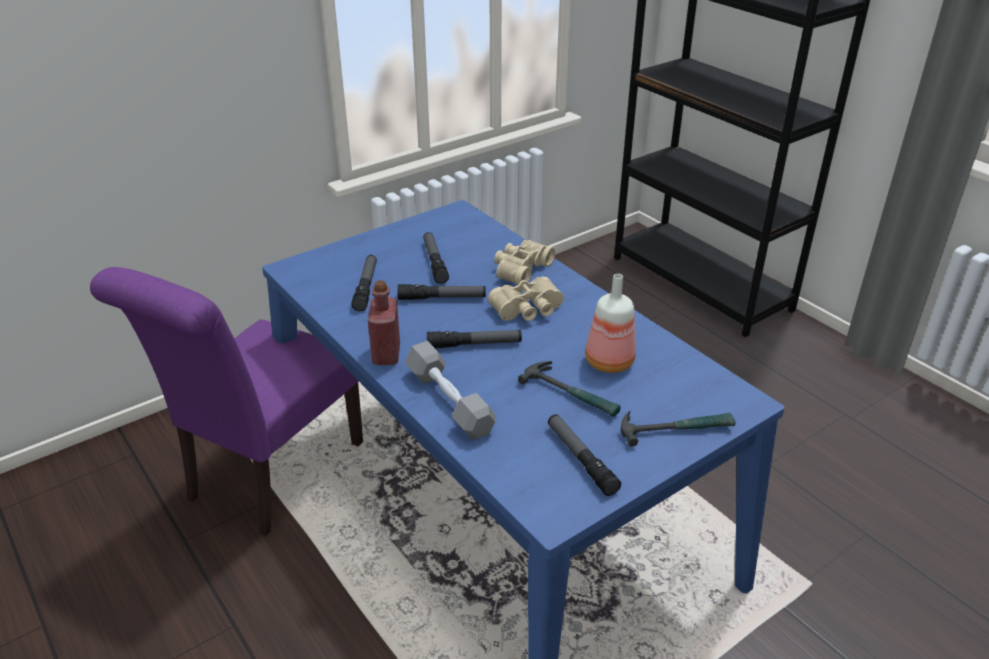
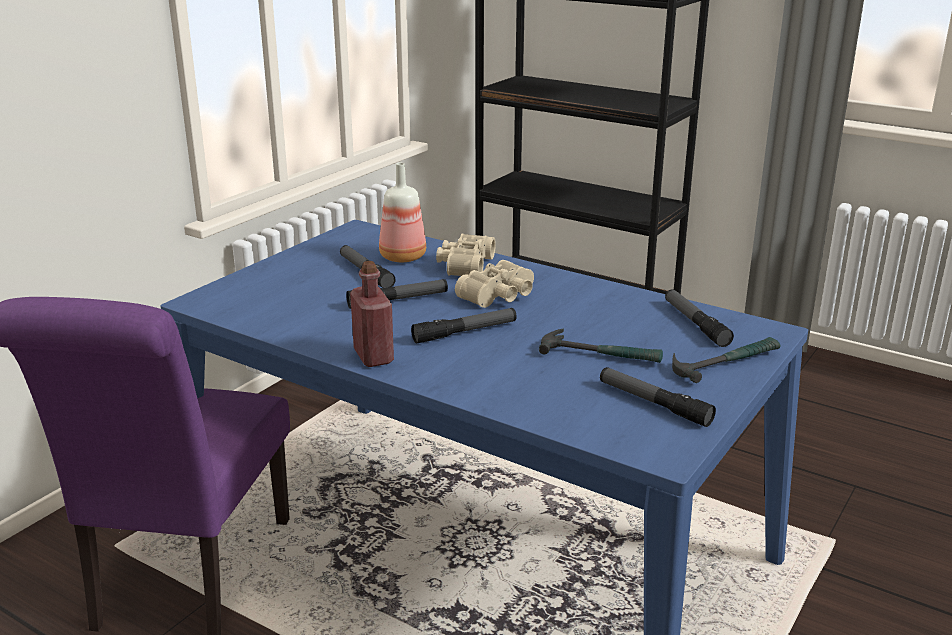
camera: 20 degrees left, 10 degrees down
flashlight [351,255,377,311] -> flashlight moved to [665,289,734,347]
grey dumbbell [405,341,496,440] -> none
bottle [585,274,636,373] -> bottle moved to [379,163,426,262]

